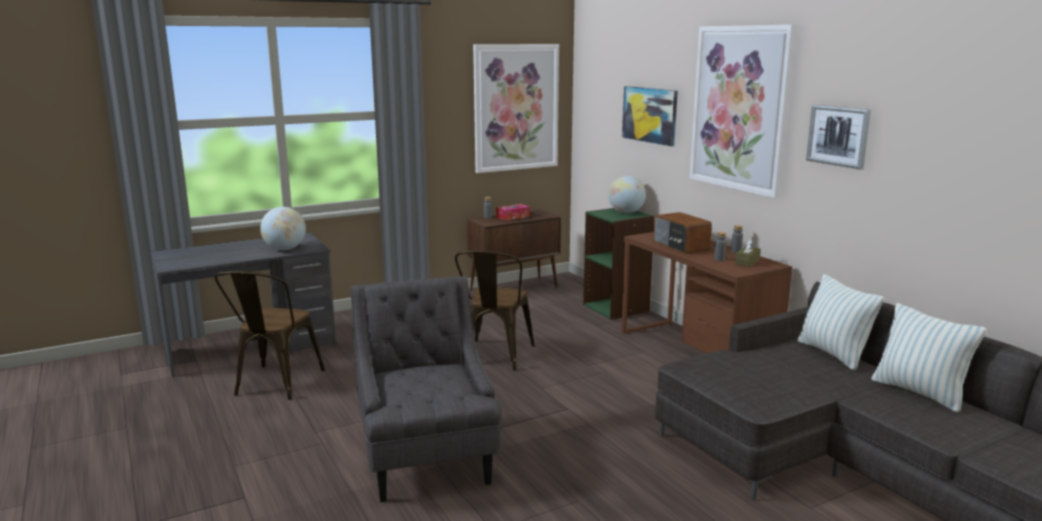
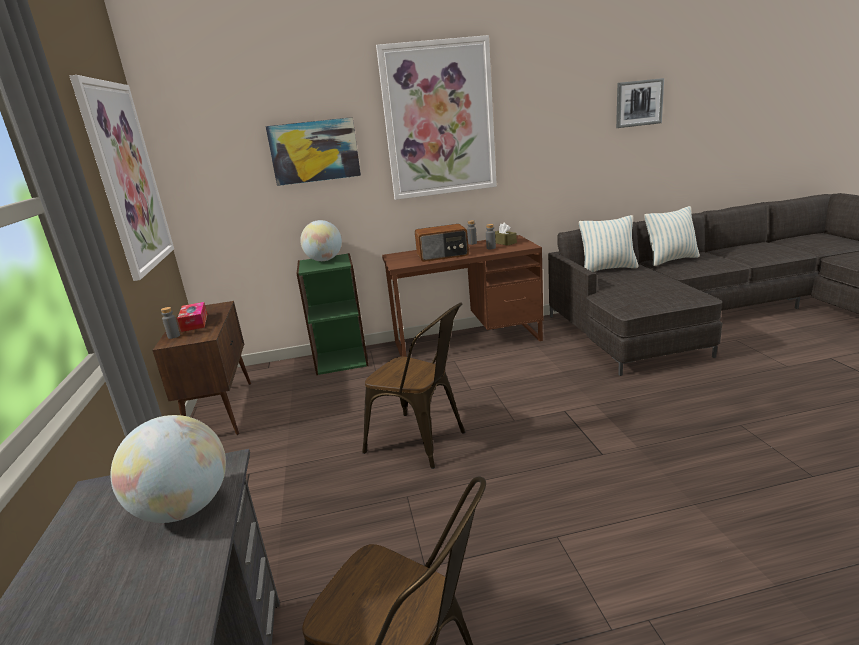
camera: 70 degrees left, 5 degrees up
grey armchair [350,276,502,502] -> none
picture [806,105,871,169] -> picture moved to [616,78,664,128]

